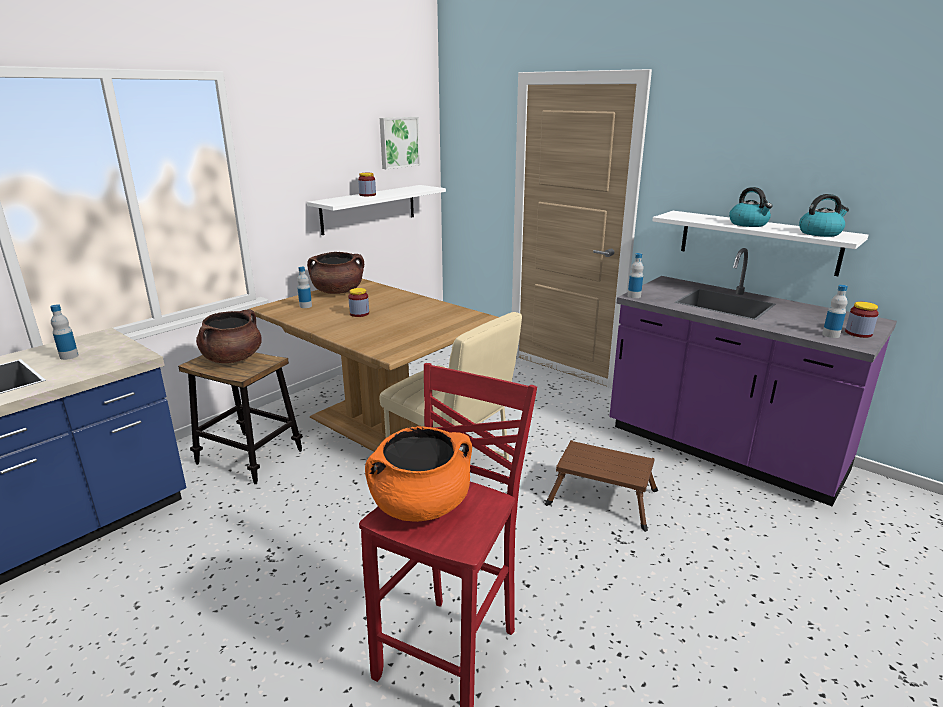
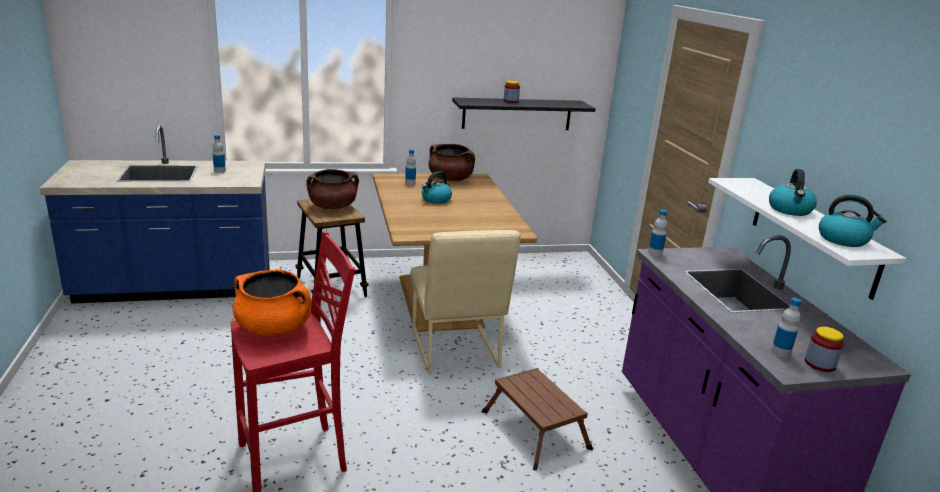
camera: 35 degrees right, 0 degrees up
white shelf [307,185,446,235] -> black shelf [452,98,596,130]
jar [348,288,369,317] -> kettle [422,171,452,204]
picture [380,117,420,169] -> none

